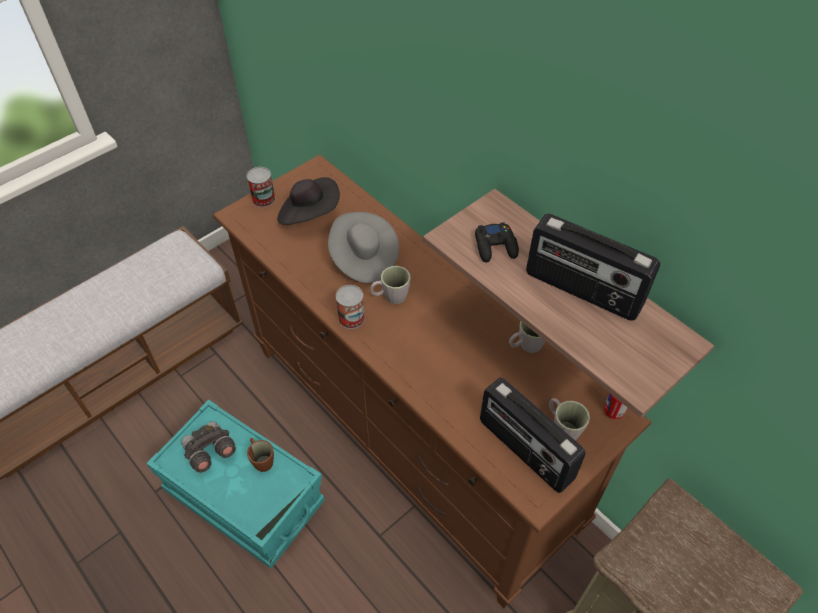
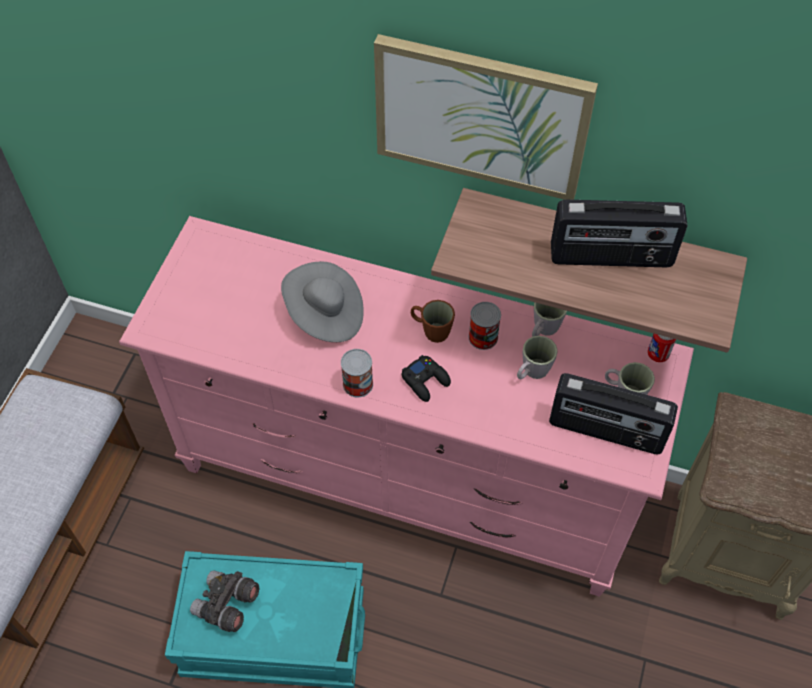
camera: 30 degrees left, 5 degrees up
brown dresser [213,154,651,608] -> pink dresser [119,216,694,597]
can [247,167,276,207] -> can moved to [468,302,501,350]
brown mug [247,438,274,472] -> brown mug moved to [411,300,455,343]
black hat [278,177,340,225] -> none
grey mug [370,266,411,304] -> grey mug moved to [517,336,558,379]
black game controller [475,222,519,263] -> black game controller moved to [402,355,451,402]
none -> picture [374,34,598,200]

